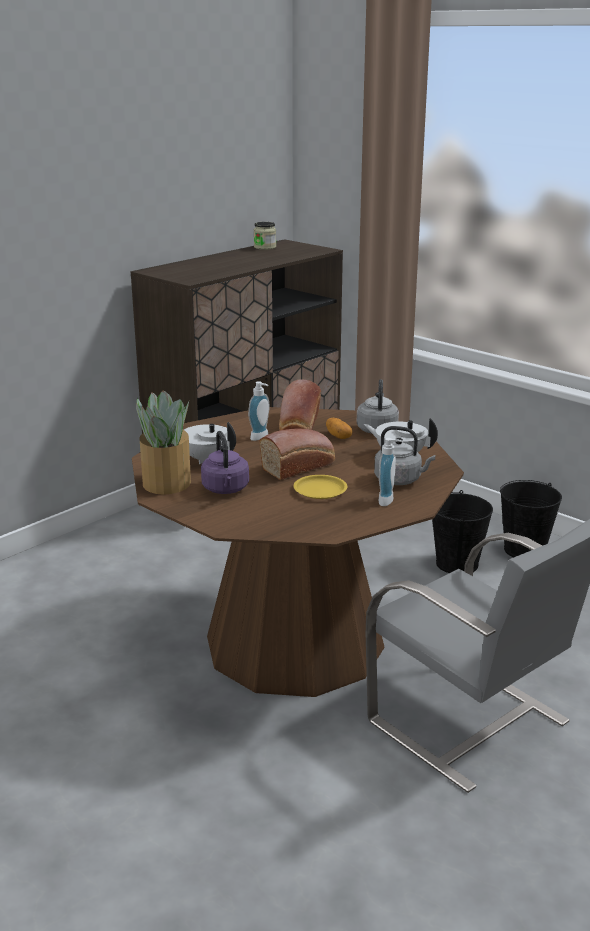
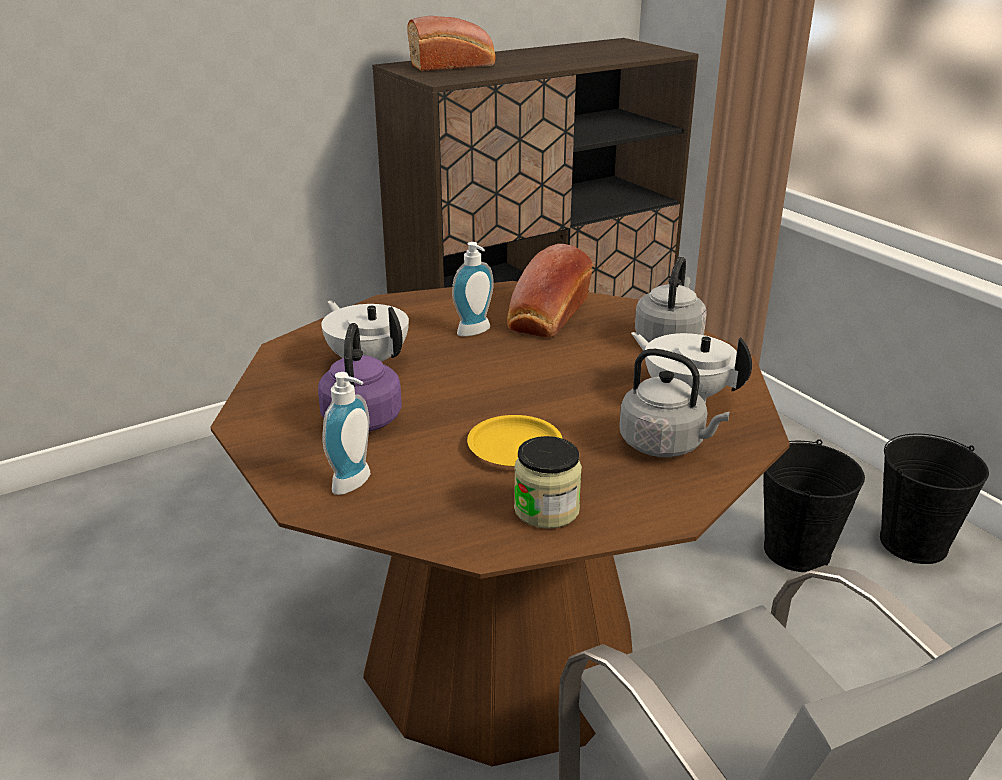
camera: 15 degrees right, 5 degrees up
potted plant [136,391,191,494] -> none
jar [254,222,276,250] -> jar moved to [514,436,582,529]
bread [259,428,335,480] -> bread moved to [407,16,496,71]
potato [326,418,353,439] -> none
soap dispenser [379,438,403,506] -> soap dispenser moved to [322,372,371,495]

